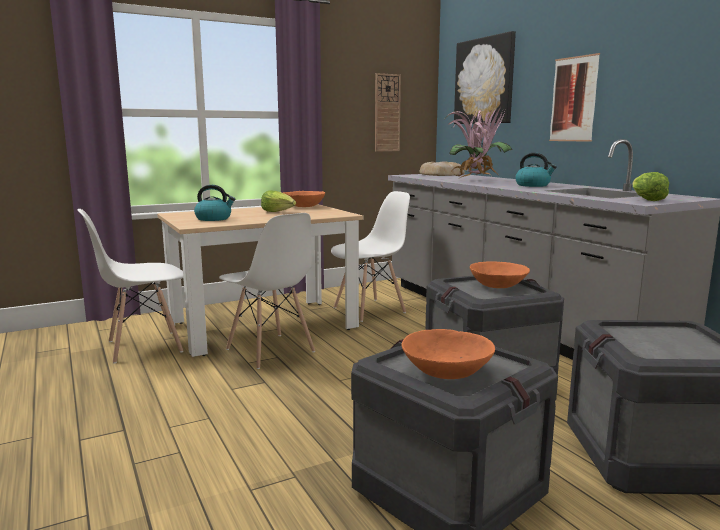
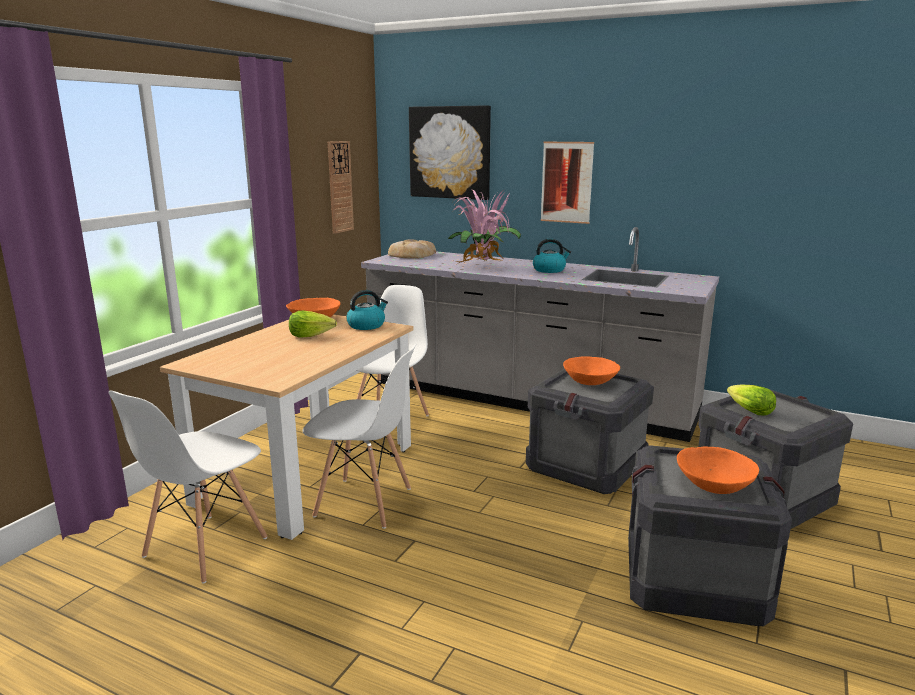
camera: 35 degrees left, 5 degrees up
kettle [194,185,235,221] -> kettle moved to [346,290,388,330]
lettuce [633,172,669,201] -> lettuce moved to [727,384,776,415]

